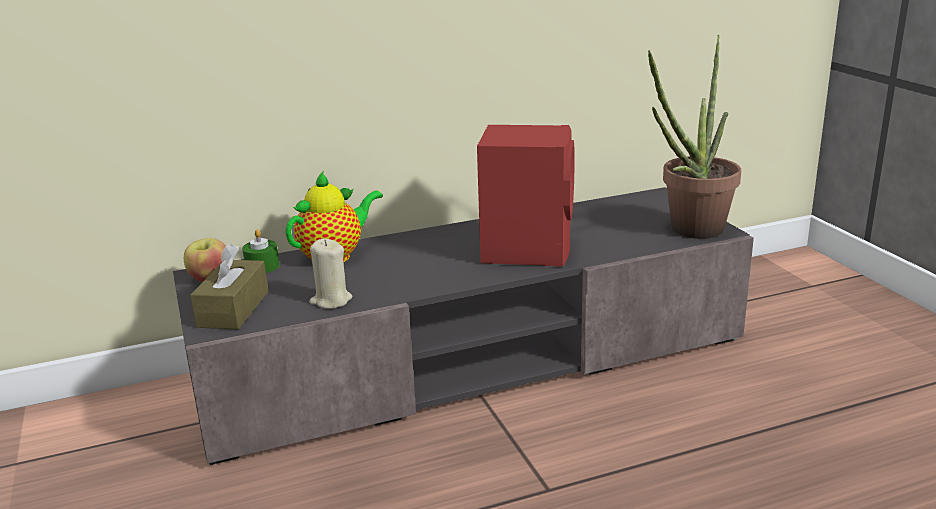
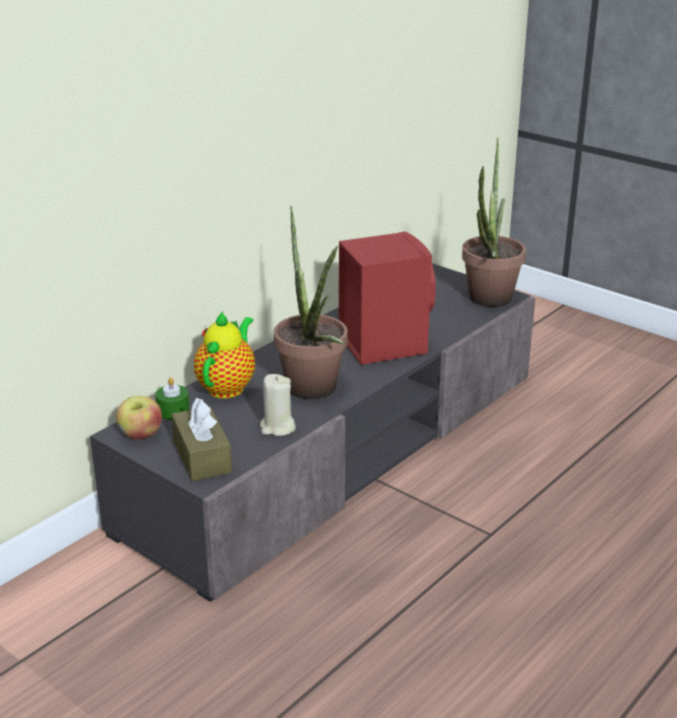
camera: 30 degrees left, 5 degrees up
none -> potted plant [274,206,348,399]

